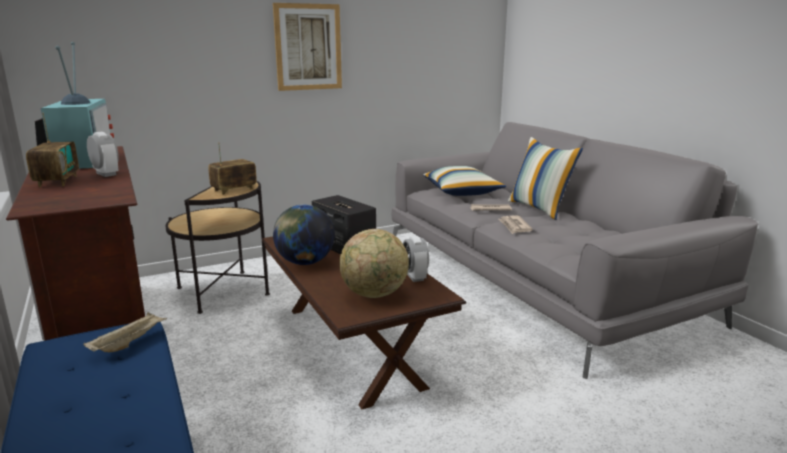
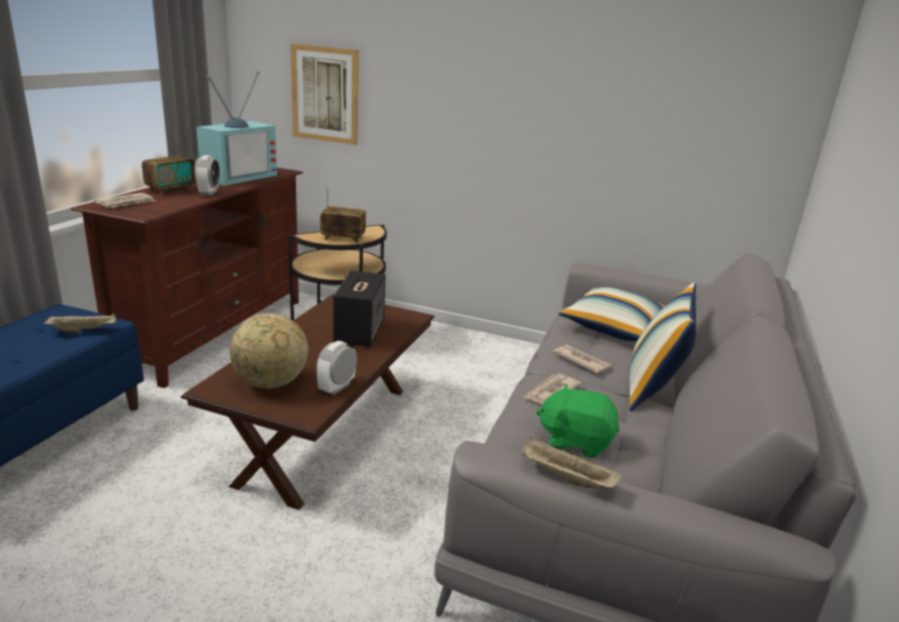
camera: 45 degrees right, 5 degrees up
picture [273,3,342,91] -> picture moved to [291,44,359,145]
globe [273,205,335,265] -> none
none -> newspaper [94,193,156,208]
none -> beige tray [521,438,622,488]
none -> green plush toy [536,383,619,458]

